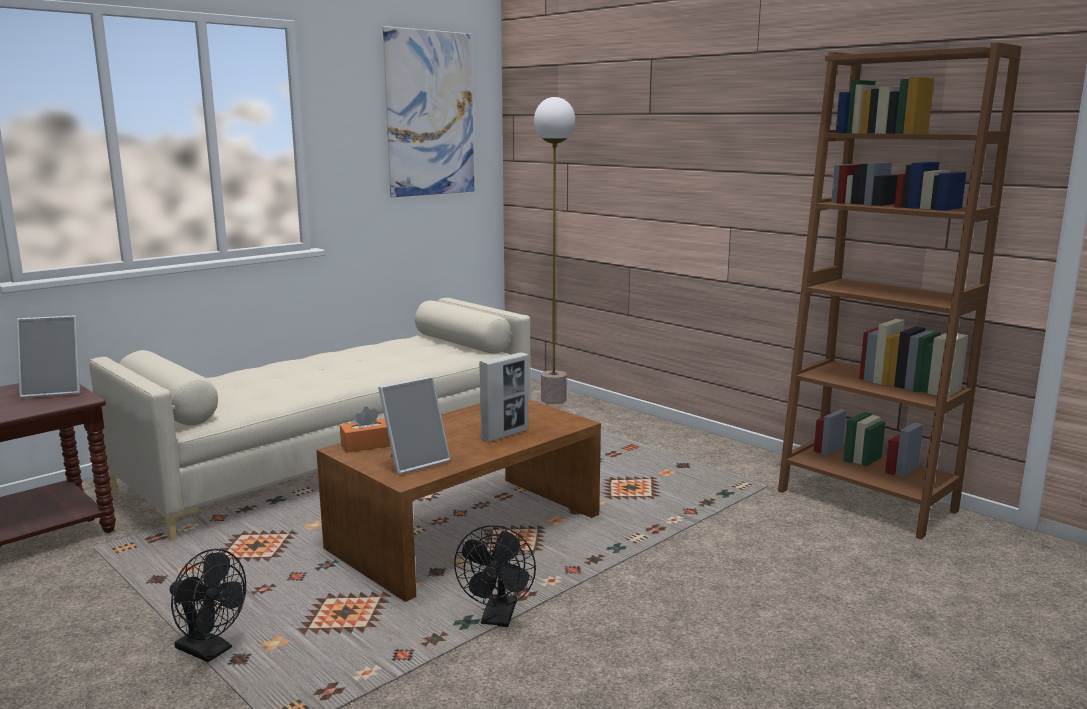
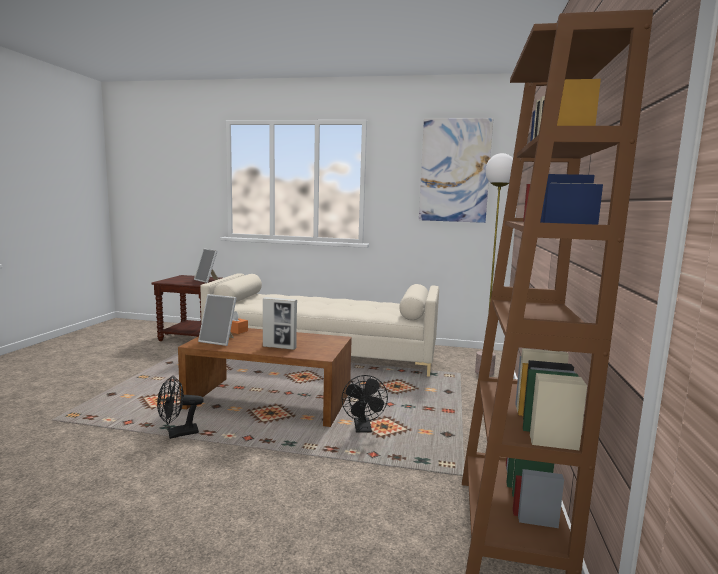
camera: 55 degrees right, 5 degrees down
black fan [170,549,246,662] -> black fan moved to [342,375,388,433]

